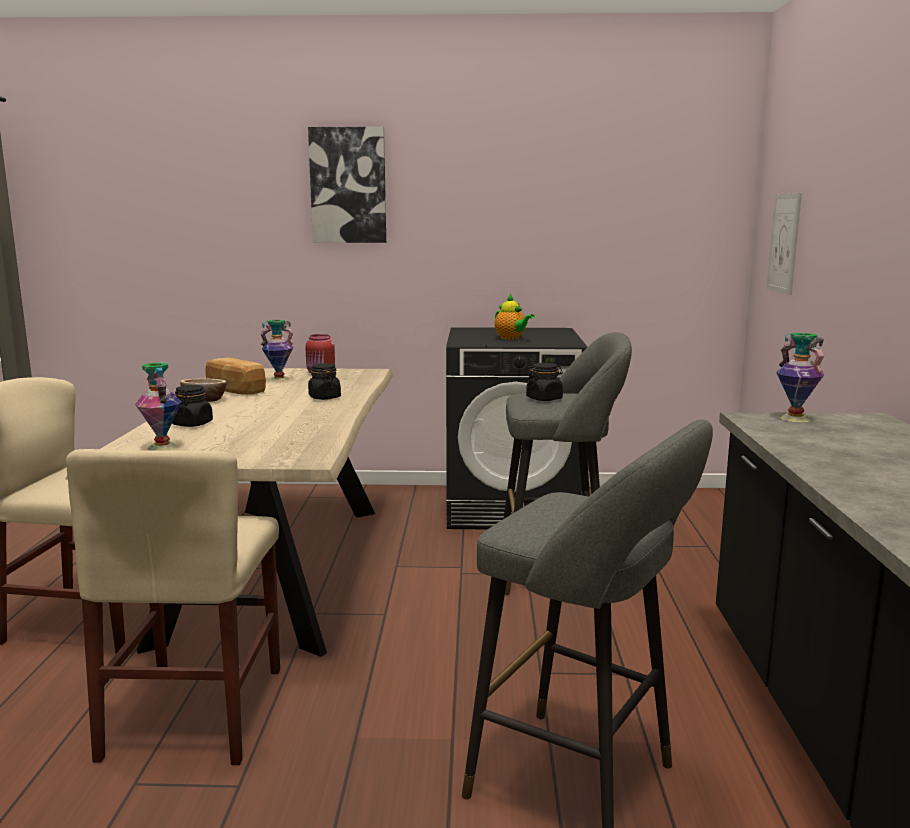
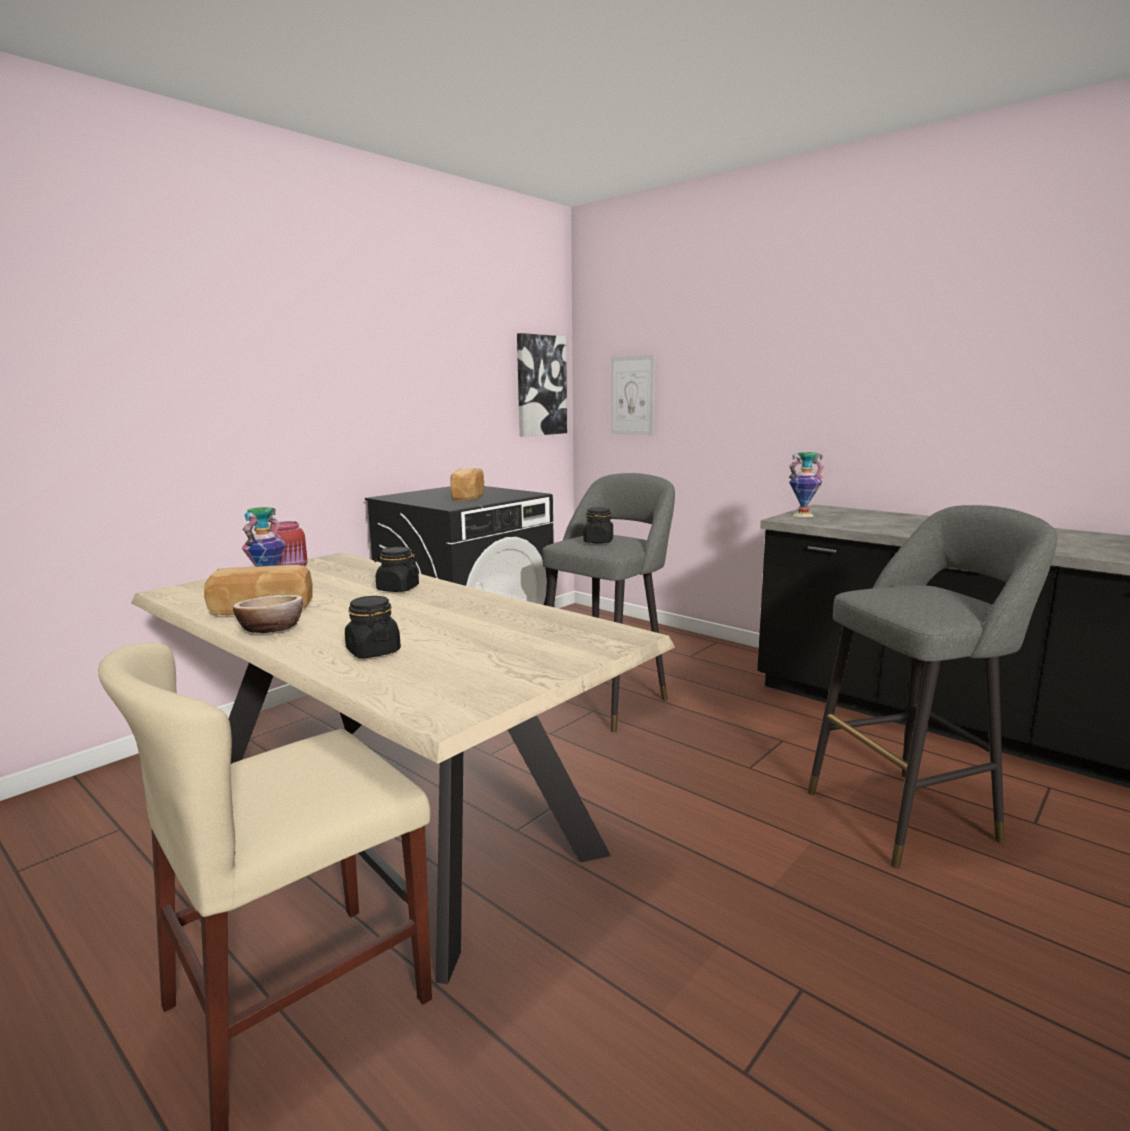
camera: 50 degrees left, 0 degrees up
beige chair [66,449,280,765] -> none
vase [135,363,182,451] -> none
picture [308,127,386,243] -> picture moved to [517,333,567,437]
teapot [494,295,534,340] -> bread [451,468,484,501]

